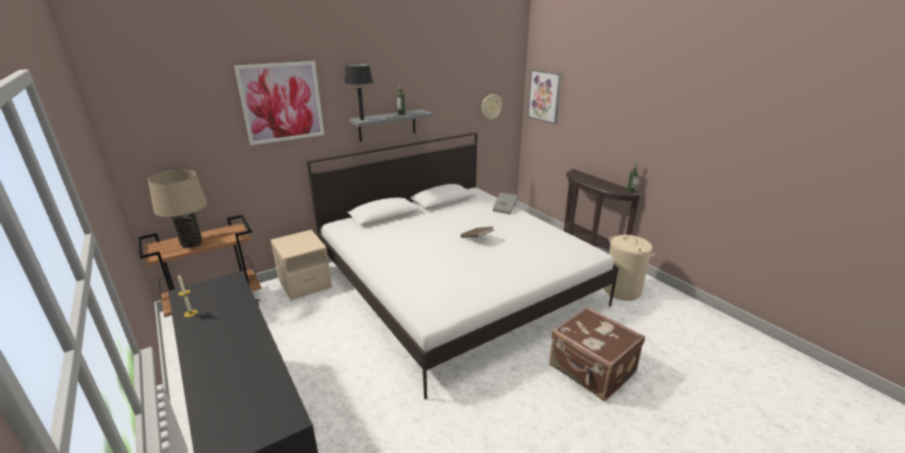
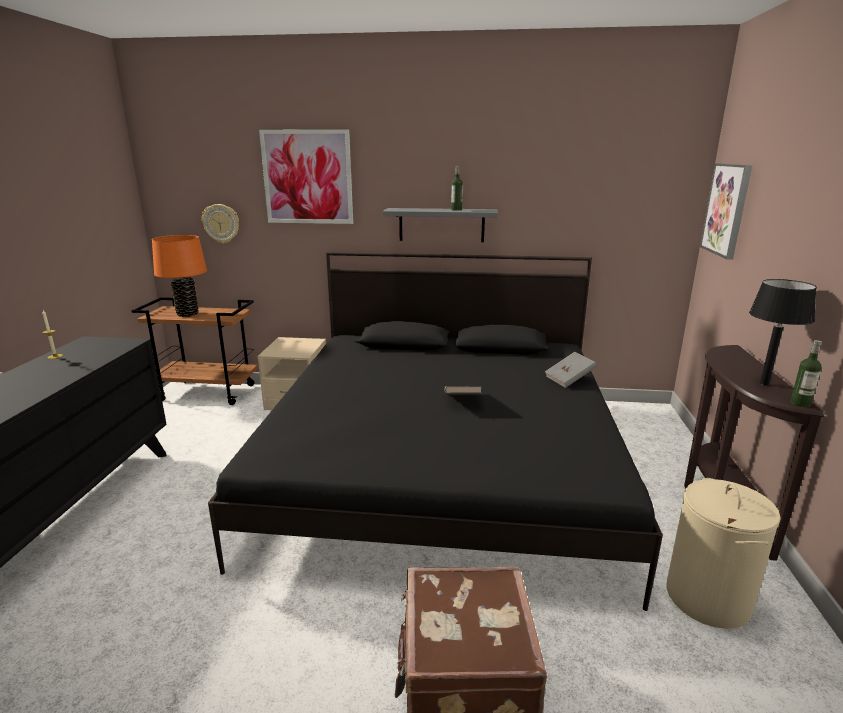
camera: 40 degrees right, 5 degrees down
beige table lamp [148,170,207,248] -> orange table lamp [152,235,207,317]
white bed [307,132,619,400] -> black bed [208,252,663,611]
black table lamp [344,64,373,120] -> black table lamp moved to [749,279,817,386]
wall clock [481,94,502,121] -> wall clock moved to [202,204,239,244]

